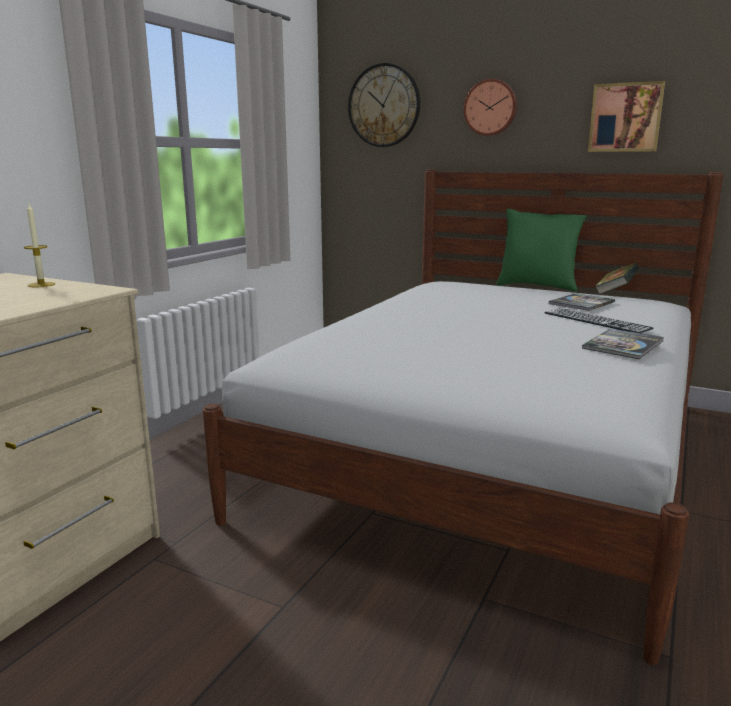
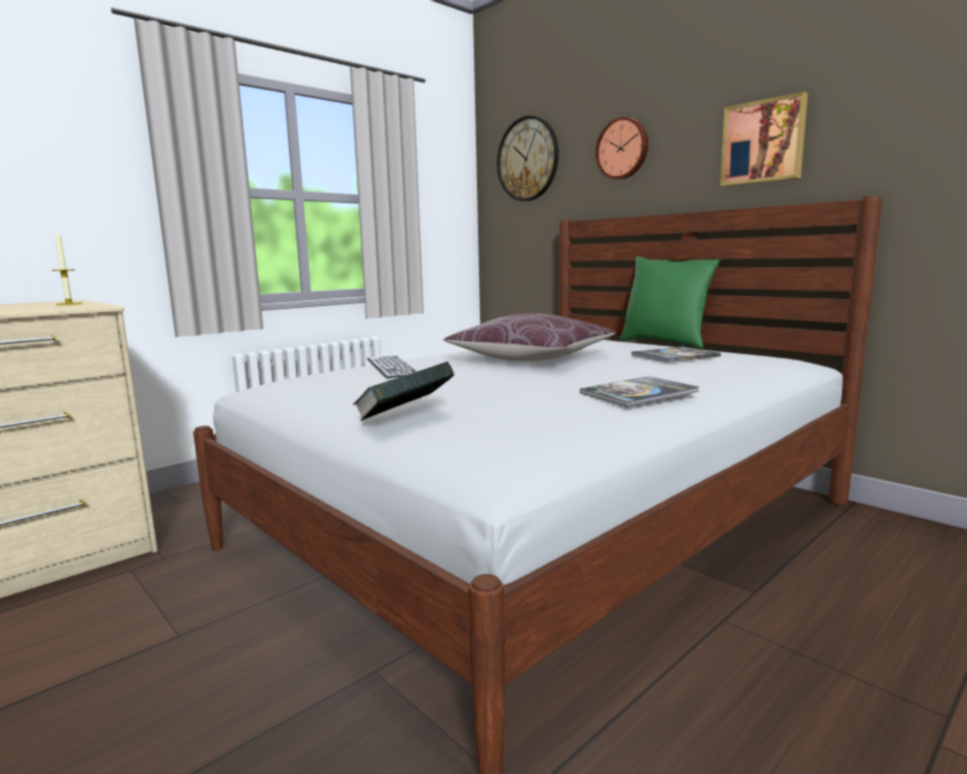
camera: 20 degrees right, 5 degrees down
keyboard [545,308,653,333] -> keyboard moved to [367,356,417,378]
book [596,263,639,295] -> book moved to [353,361,454,421]
none -> brown pillow [444,313,615,361]

